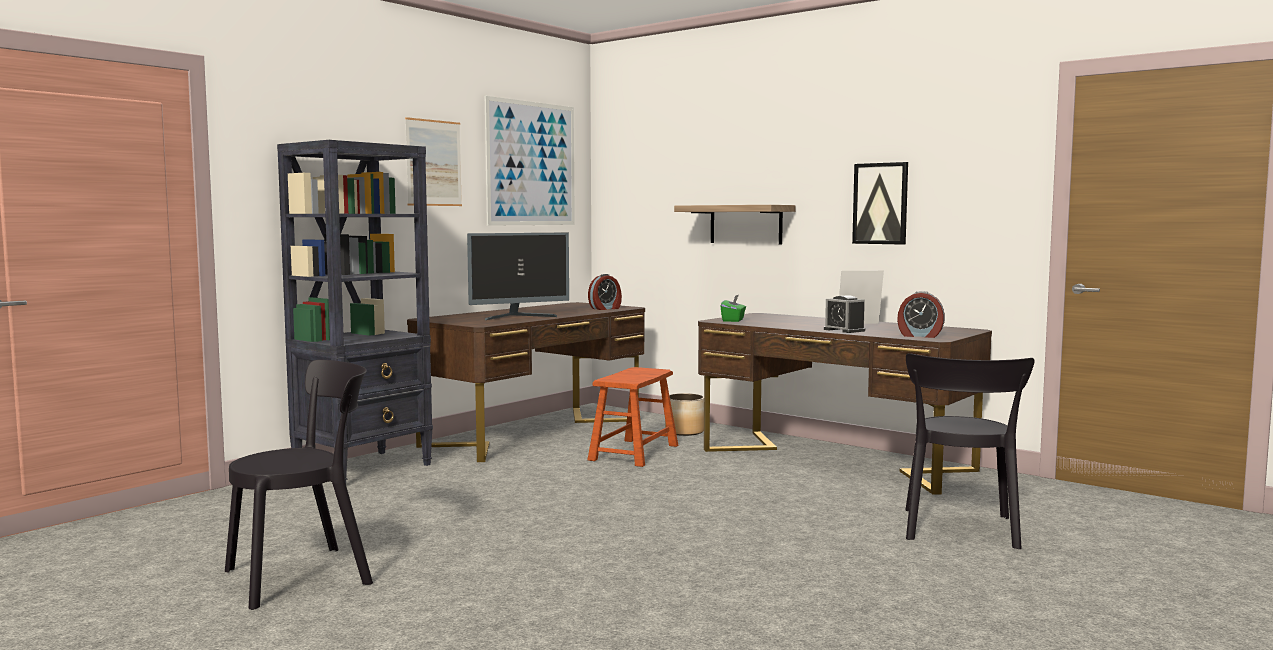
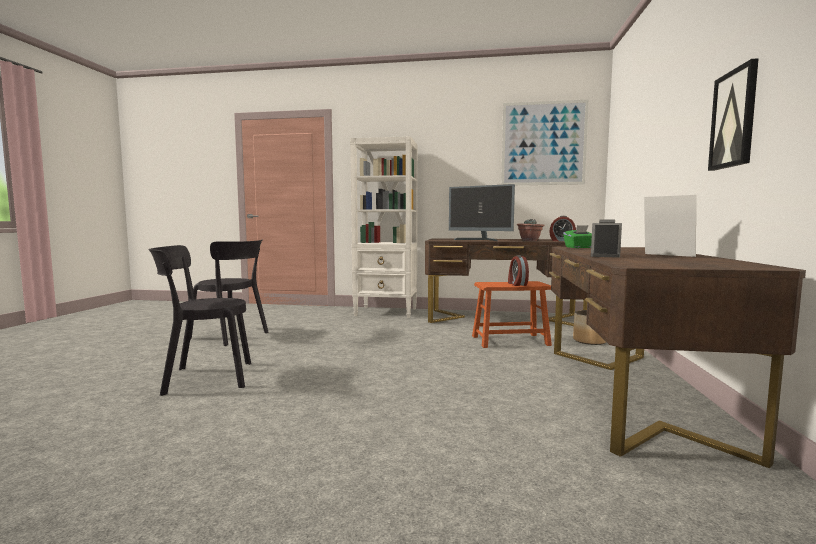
camera: 60 degrees right, 0 degrees up
black bookcase [277,140,433,483] -> white bookcase [350,136,417,318]
picture [405,117,462,206] -> none
shelf [674,205,796,244] -> none
alarm clock [897,291,945,338] -> alarm clock moved to [508,255,529,286]
black chair [905,353,1035,549] -> black chair moved to [148,245,251,396]
none -> potted plant [517,219,544,241]

